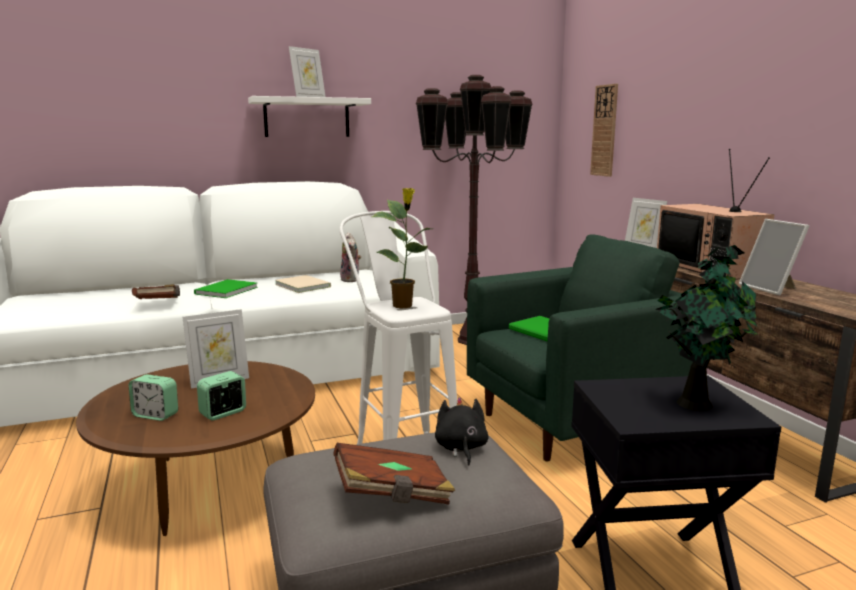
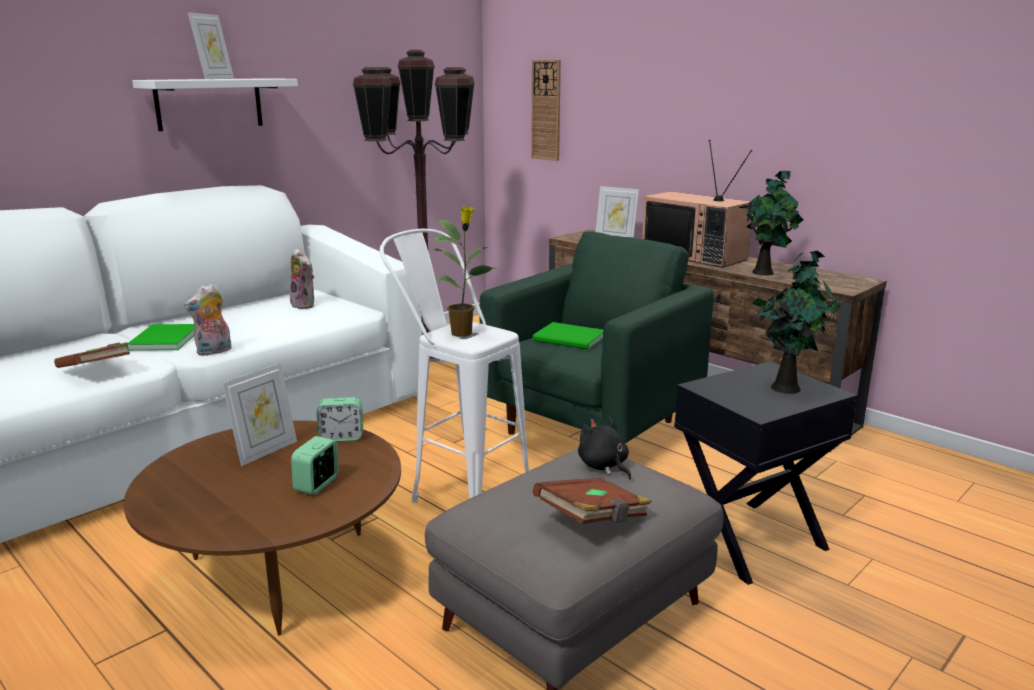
camera: 25 degrees left, 5 degrees up
alarm clock [129,374,178,421] -> alarm clock moved to [316,397,363,441]
beige book [275,275,331,293] -> none
picture frame [739,219,809,296] -> potted plant [739,171,803,275]
none -> plush toy [184,283,232,356]

